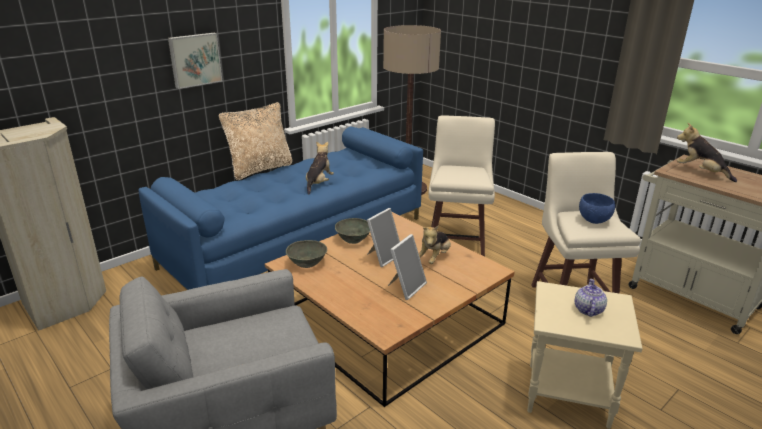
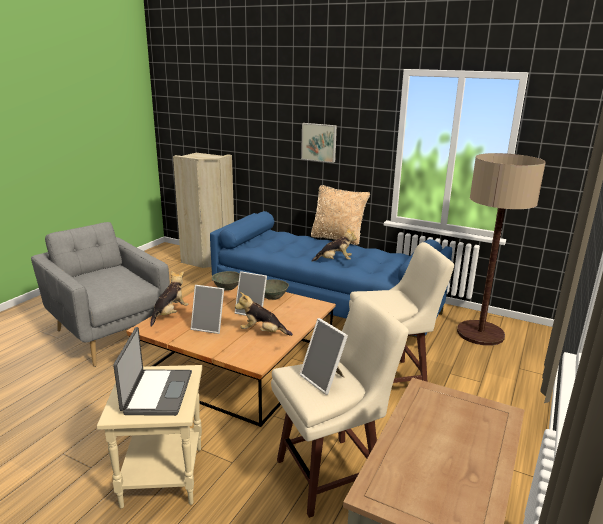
camera: 70 degrees right, 5 degrees down
teapot [575,279,607,317] -> laptop [113,327,192,416]
blue bowl [579,193,615,224] -> picture frame [299,318,348,395]
plush toy [677,123,737,182] -> plush toy moved to [150,271,188,327]

